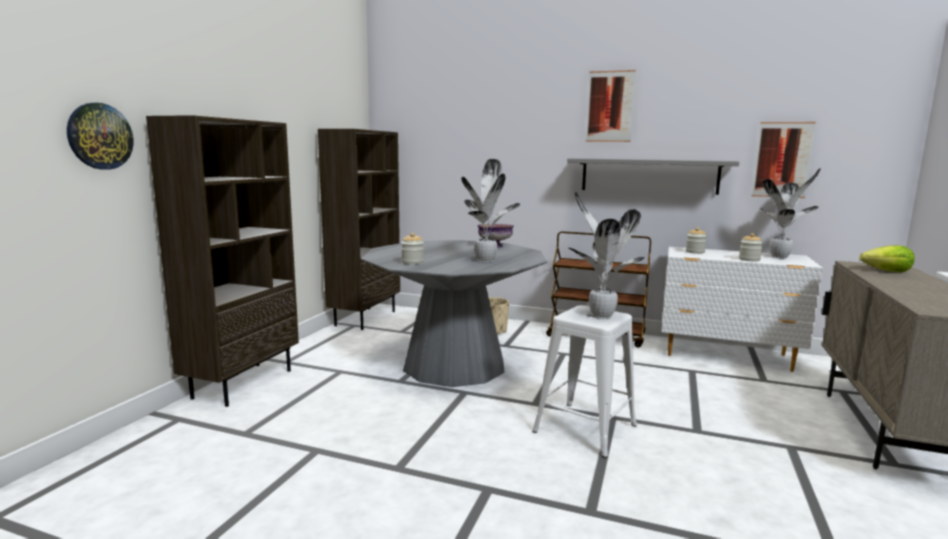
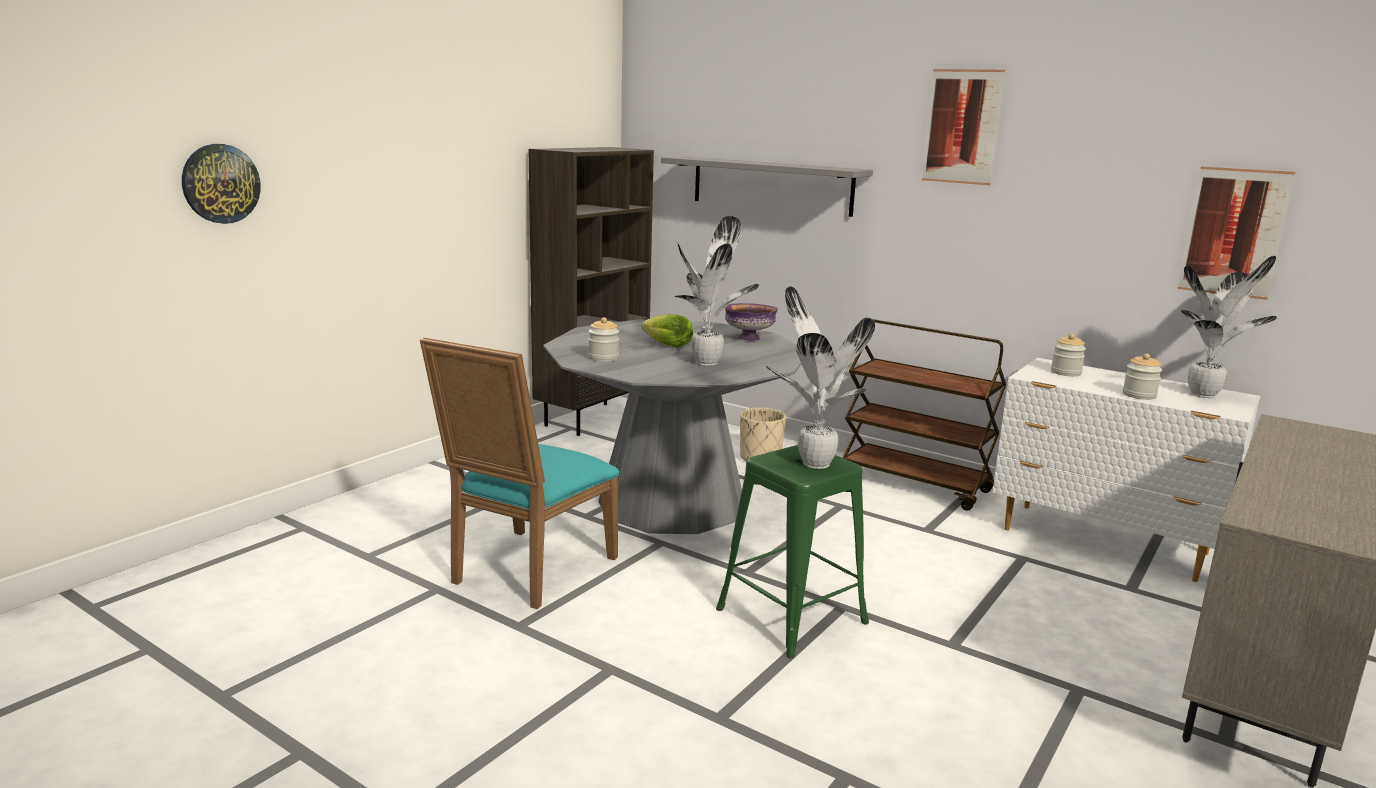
camera: 15 degrees right, 5 degrees up
brown bookcase [146,115,299,407] -> none
white stool [532,305,637,458] -> green stool [716,445,869,658]
grey shelf [567,158,739,195] -> grey shelf moved to [661,156,873,217]
lettuce [860,246,915,272] -> lettuce moved to [641,314,693,347]
none -> turquoise chair [420,337,619,609]

